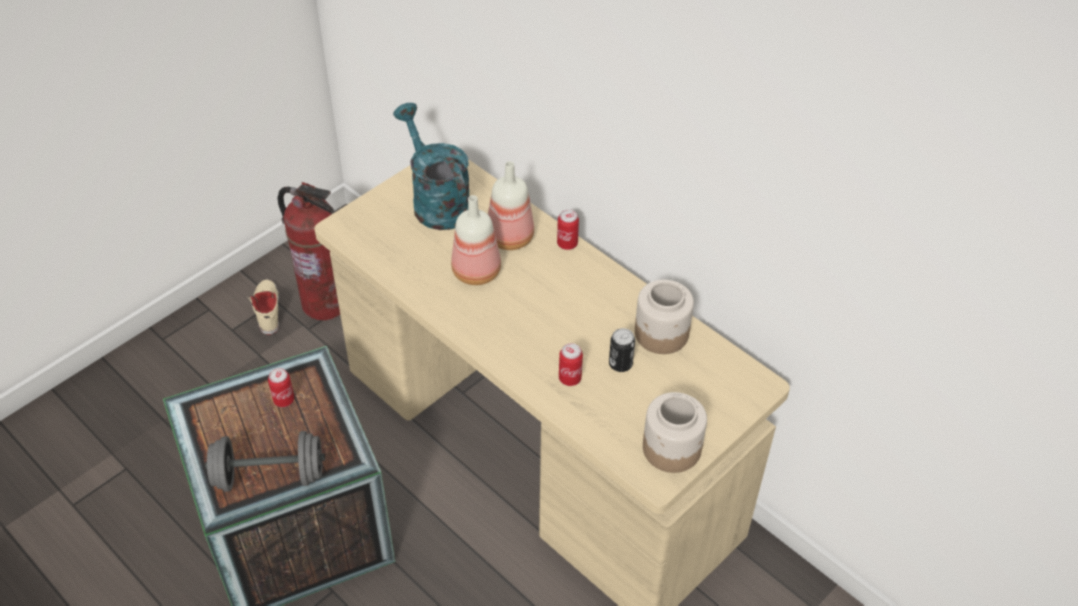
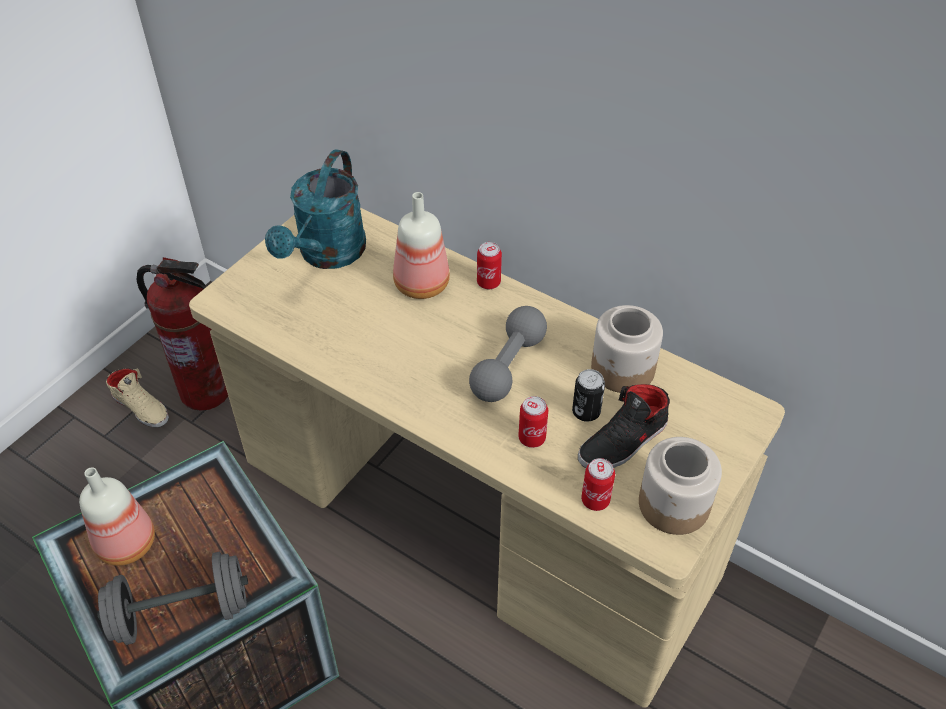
camera: 10 degrees left, 0 degrees up
beige shoe [248,280,279,335] -> beige shoe turned 150 degrees clockwise [106,368,169,428]
can [268,368,294,407] -> can moved to [581,458,615,511]
turquoise watering can [393,103,470,230] -> turquoise watering can turned 120 degrees counterclockwise [265,149,366,269]
bottle [451,195,501,285] -> bottle moved to [79,468,155,566]
none -> grey dumbbell [469,306,547,402]
none -> black shoe [578,384,670,468]

